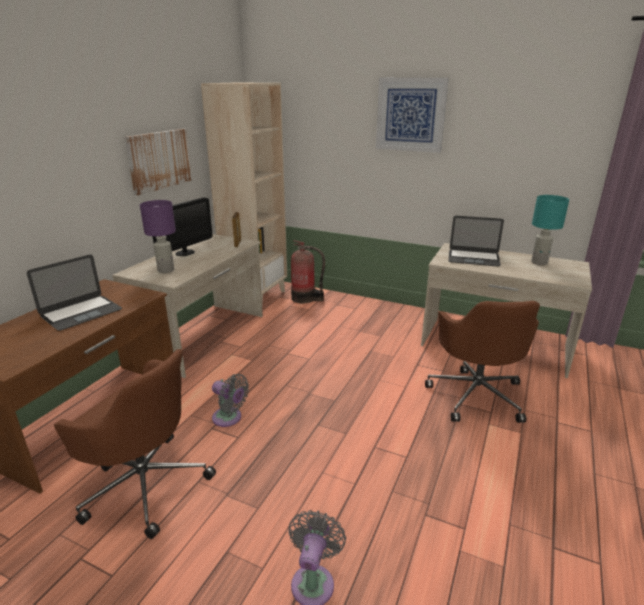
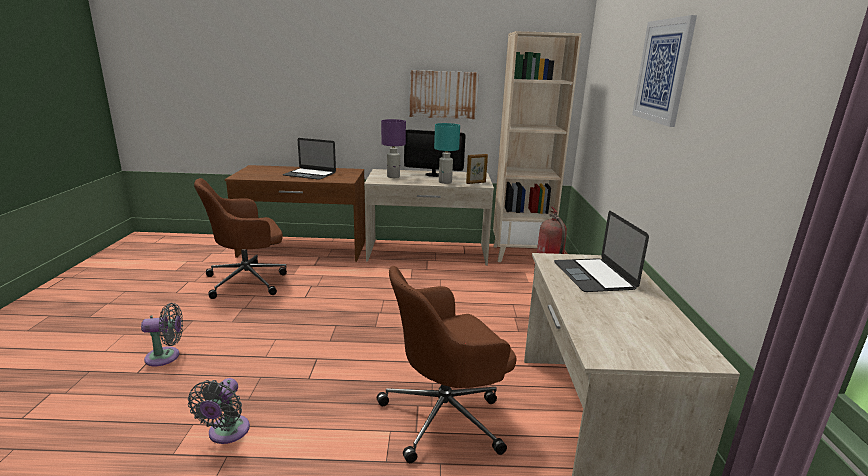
camera: 65 degrees right, 5 degrees down
brown office chair [54,349,216,539] -> brown office chair turned 60 degrees clockwise [194,178,287,299]
grey fan [212,374,249,427] -> grey fan moved to [188,378,250,444]
turquoise table lamp [531,195,569,265] -> turquoise table lamp moved to [434,123,460,184]

